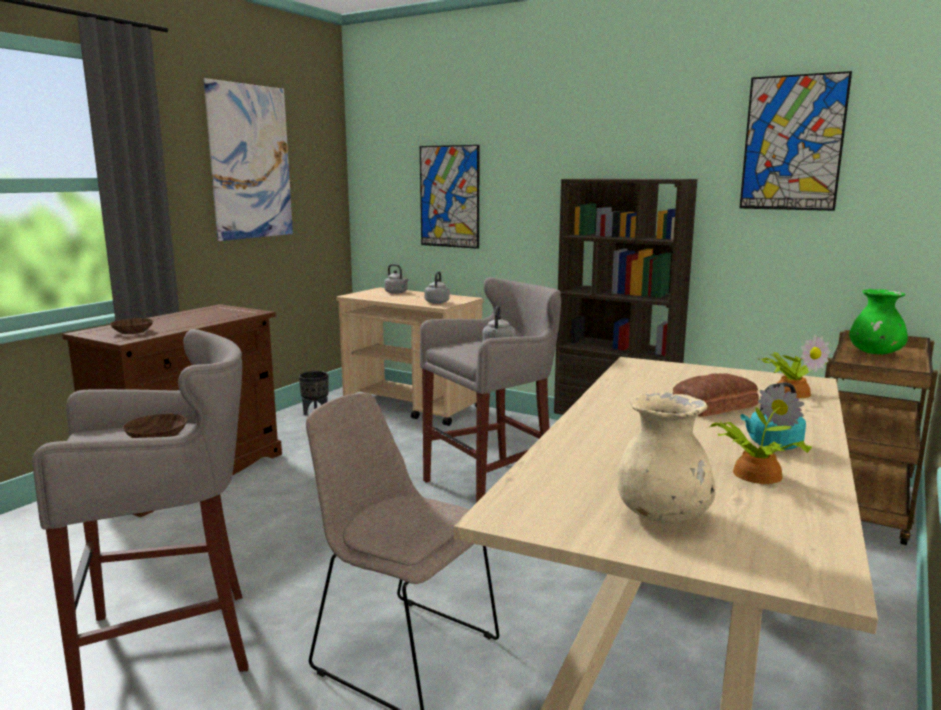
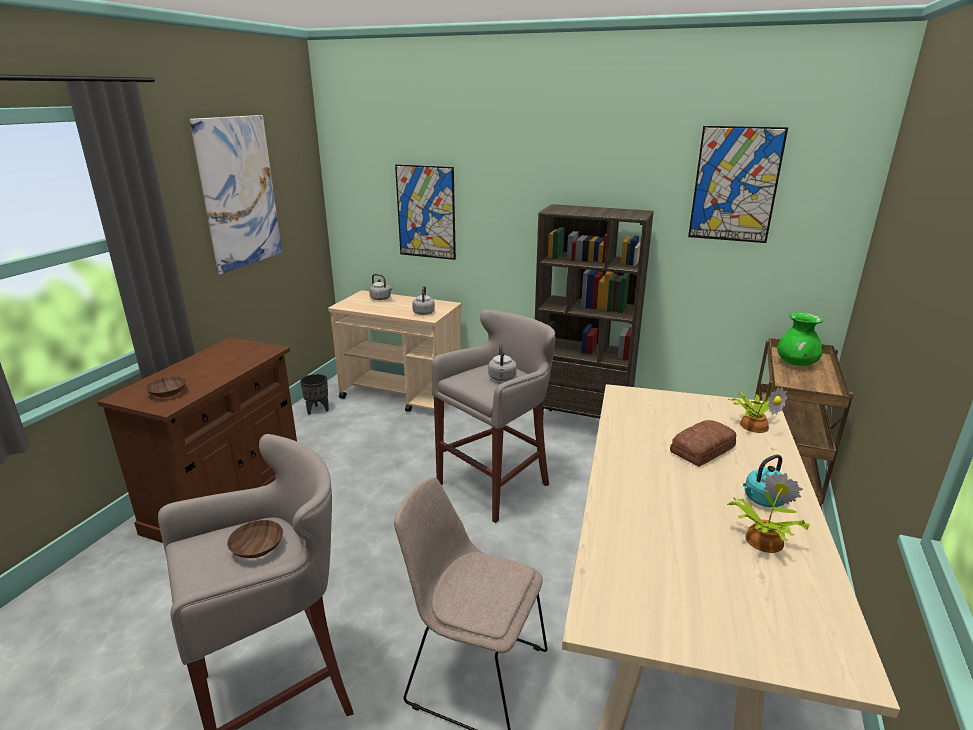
camera: 10 degrees left, 10 degrees up
beige vase [618,392,715,523] -> none

